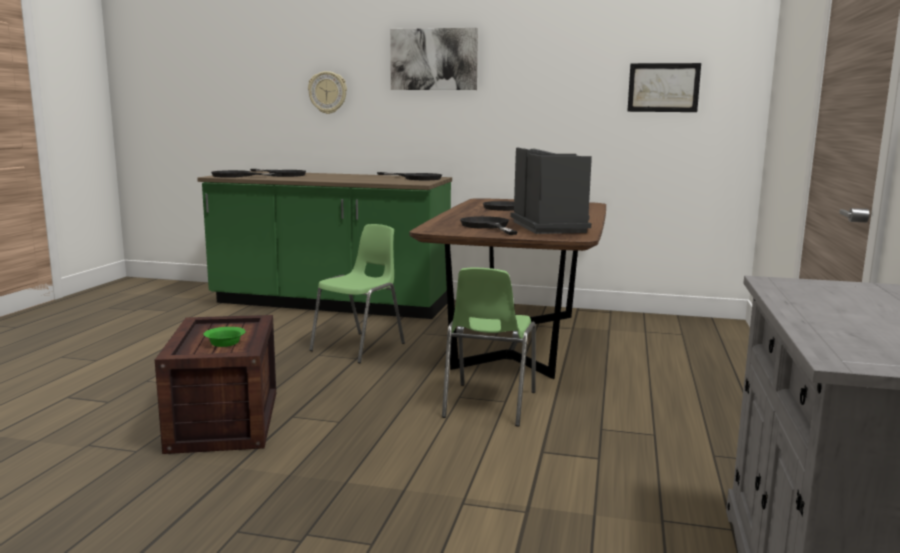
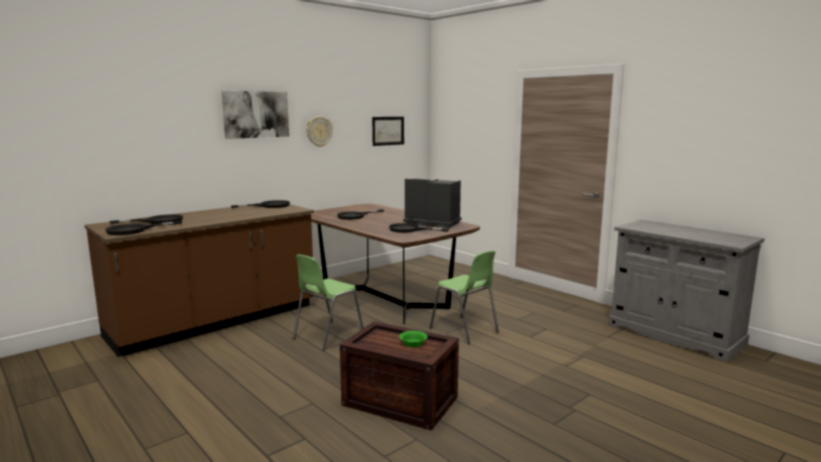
camera: 55 degrees left, 0 degrees up
green counter [197,171,452,319] -> brown counter [85,204,314,357]
wall clock [308,71,347,114] -> wall clock moved to [306,116,333,147]
green chair [309,224,405,363] -> green chair turned 120 degrees counterclockwise [293,254,364,350]

